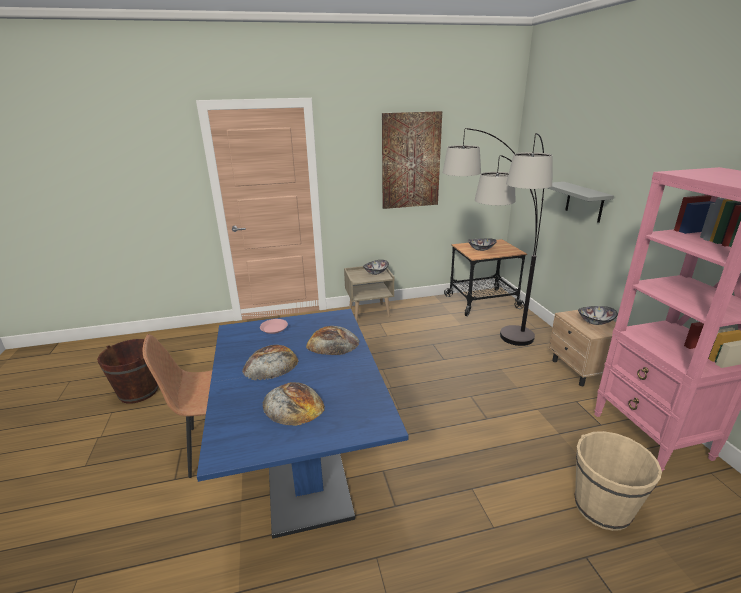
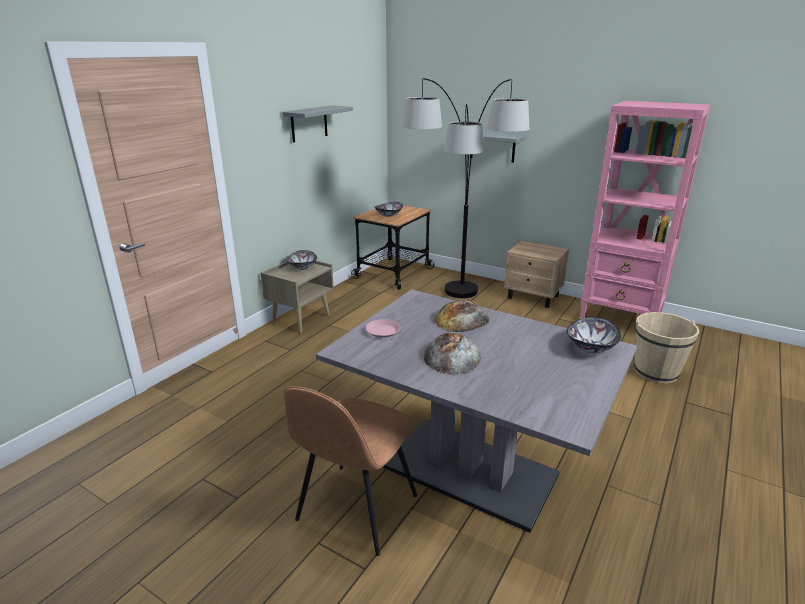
camera: 45 degrees left, 0 degrees up
brown bucket [97,339,158,403] -> none
blue dining table [197,309,408,539] -> grey dining table [316,290,637,533]
bread [263,382,325,426] -> none
picture [382,111,442,209] -> grey shelf [282,105,353,143]
bowl [578,306,618,325] -> bowl moved to [566,317,621,353]

